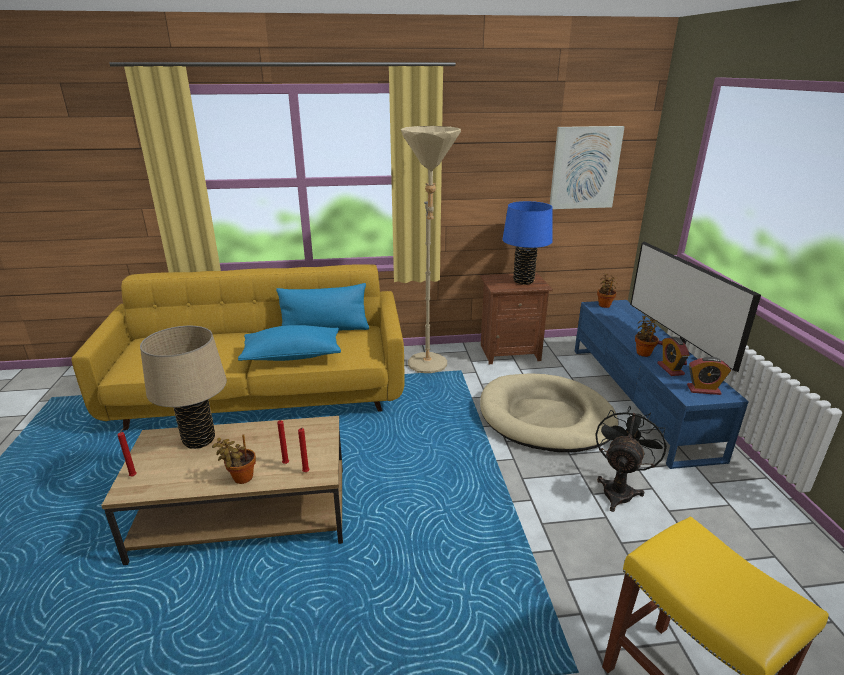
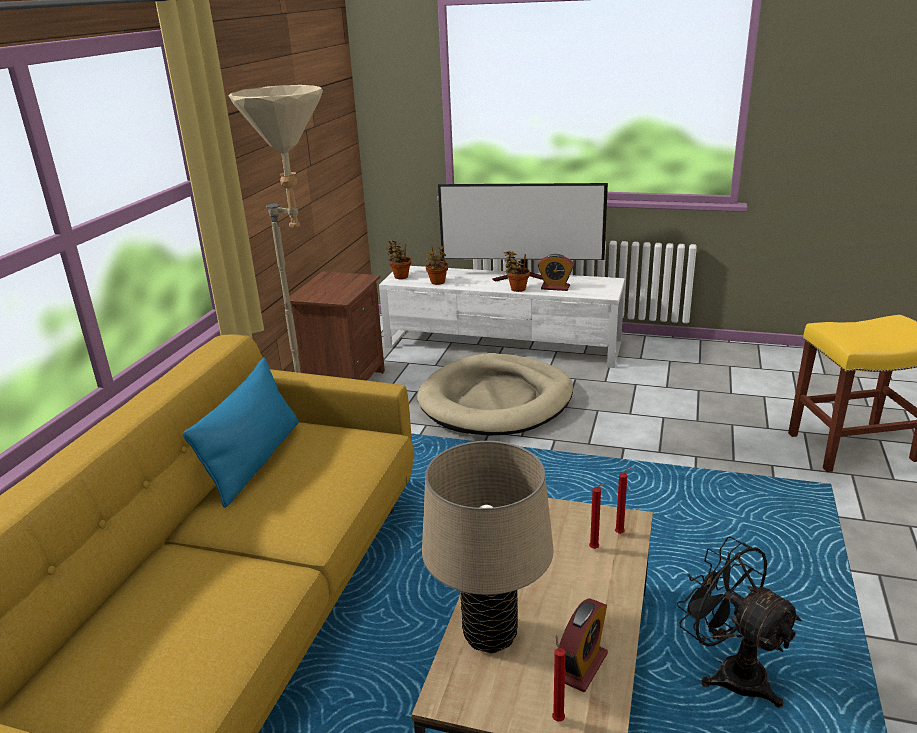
camera: 65 degrees left, 0 degrees up
potted plant [212,434,256,484] -> potted plant moved to [425,246,448,285]
blue pillow [238,325,341,361] -> none
blue table lamp [502,201,553,285] -> none
picture [550,126,625,209] -> none
blue tv stand [575,300,749,469] -> white tv stand [379,266,625,368]
black fan [595,406,667,512] -> black fan moved to [677,536,802,708]
alarm clock [687,357,731,395] -> alarm clock moved to [559,599,608,692]

